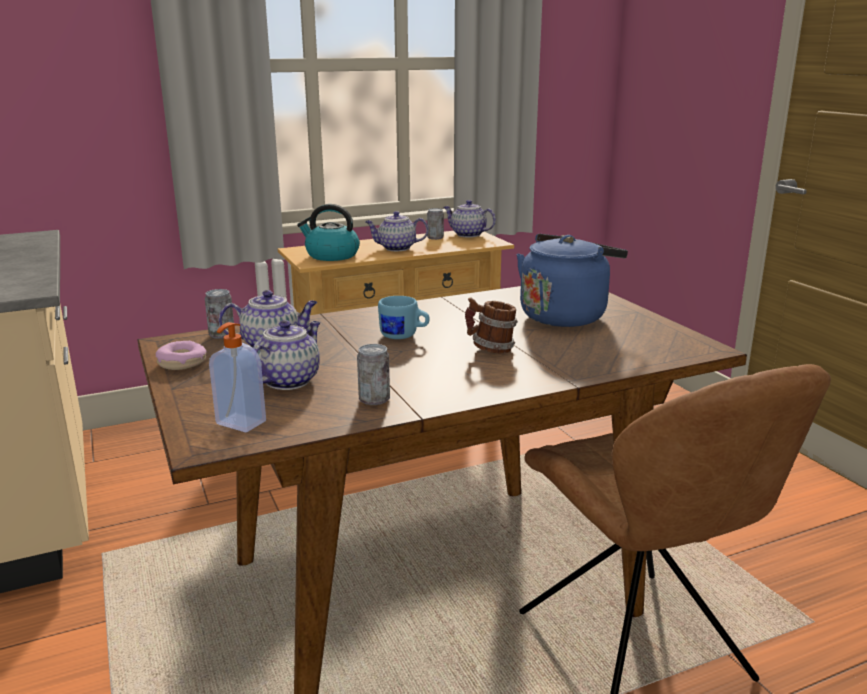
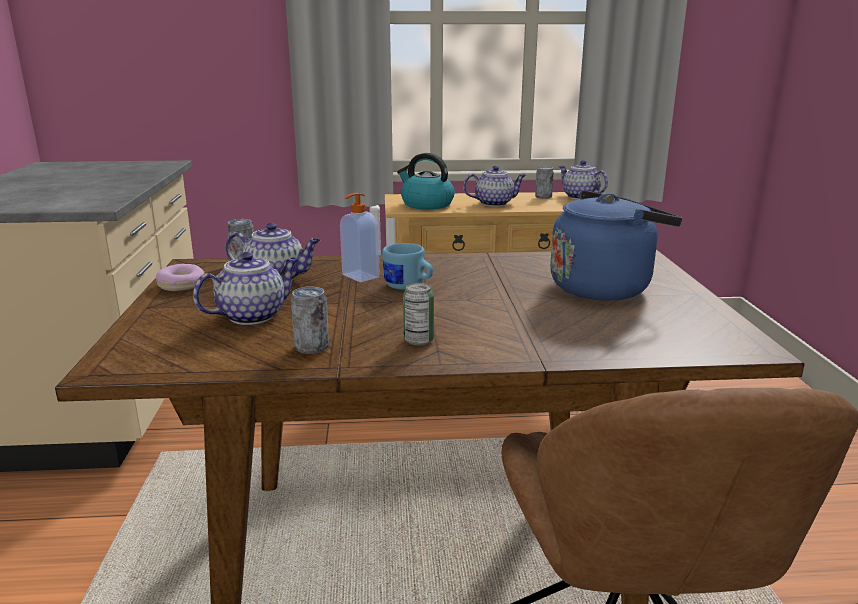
camera: 20 degrees right, 0 degrees up
soap dispenser [209,322,266,432] -> soap dispenser moved to [340,193,380,282]
teapot [365,211,429,251] -> teapot turned 150 degrees clockwise [463,166,526,207]
mug [465,297,518,353] -> none
none -> can [403,283,434,345]

